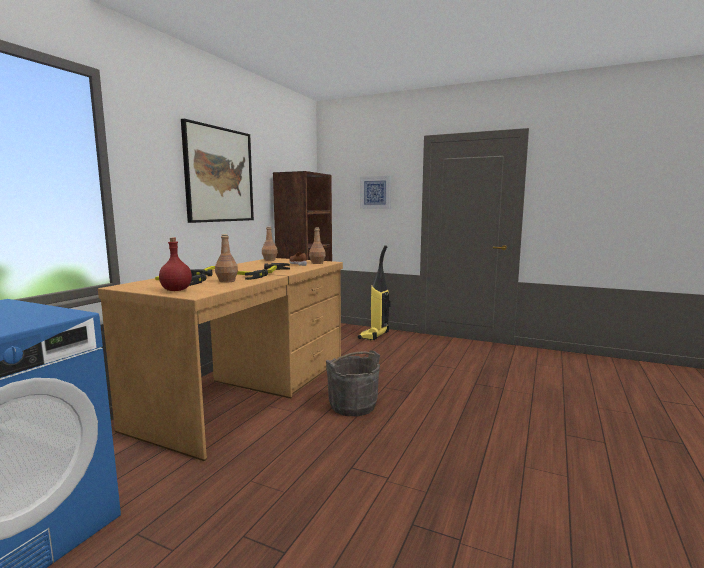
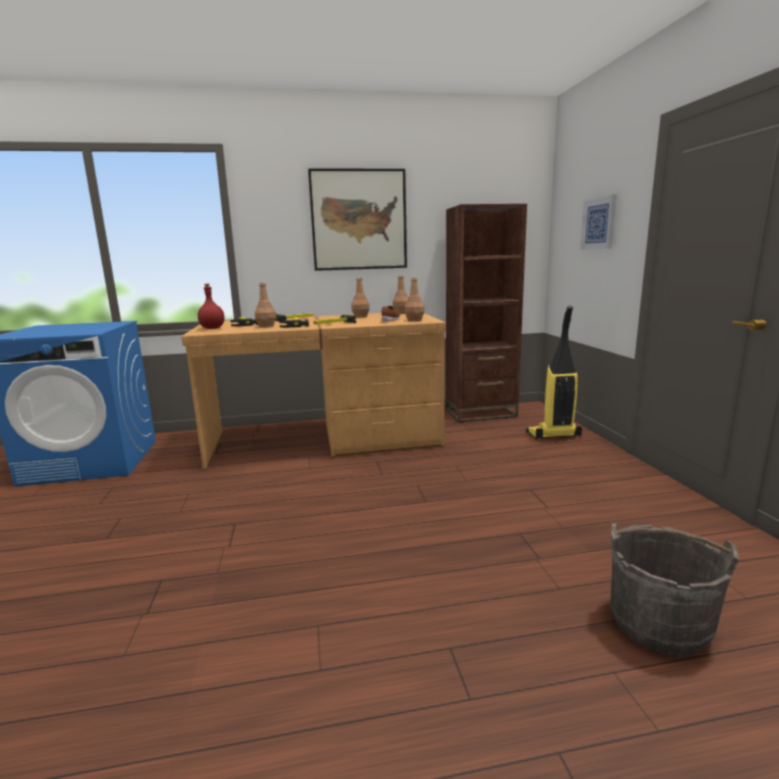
camera: 55 degrees right, 5 degrees up
grey bucket [326,351,380,416] -> grey bucket moved to [610,523,739,657]
none -> brown bottle [351,277,370,318]

